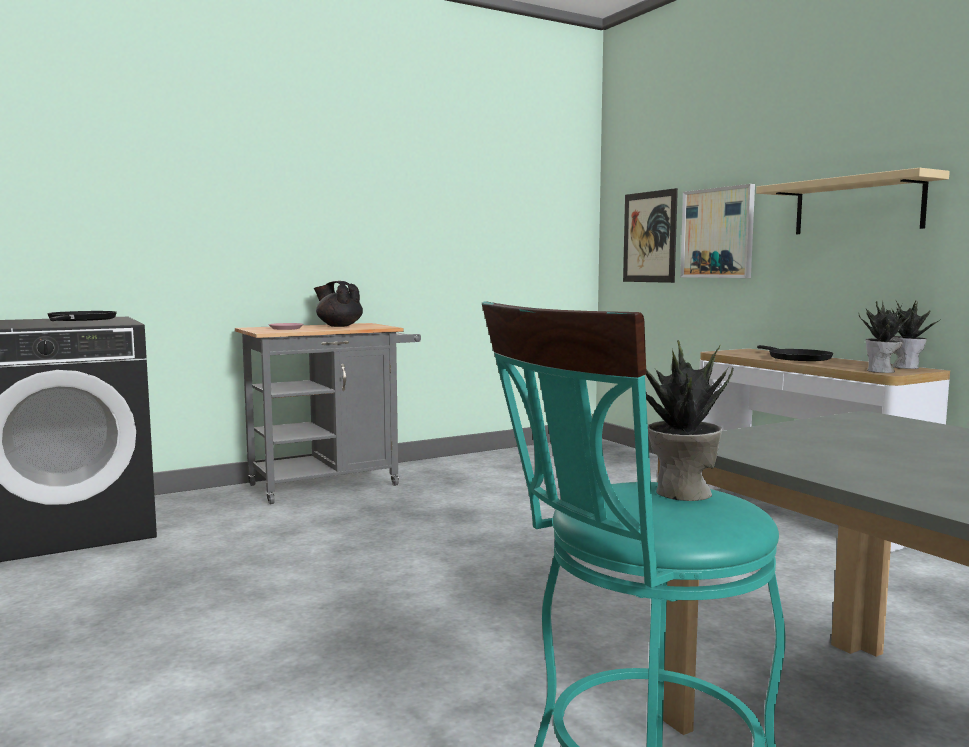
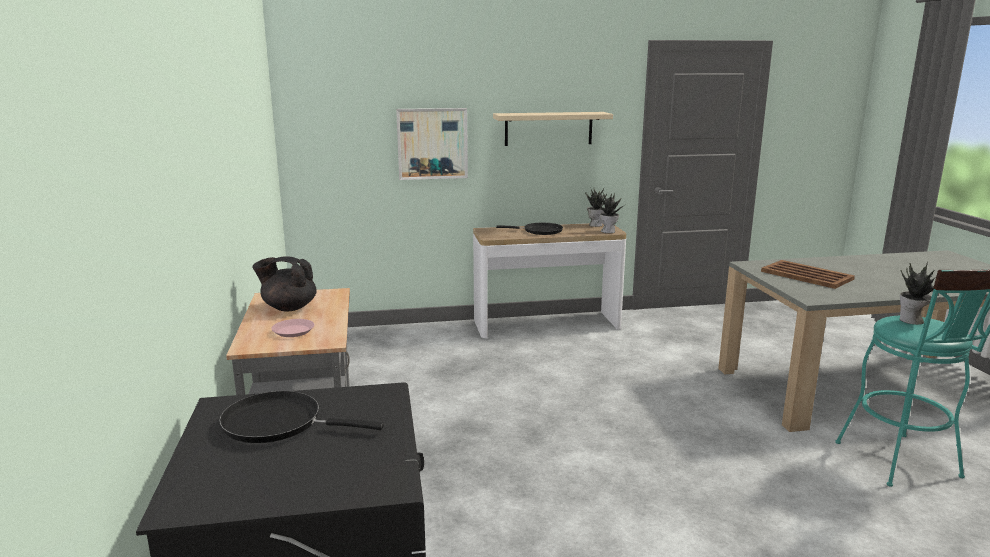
camera: 70 degrees left, 10 degrees up
black teapot [314,281,363,327] -> black teapot turned 45 degrees clockwise [252,256,316,312]
picture [623,188,678,283] -> none
none -> brown tray [761,260,855,289]

